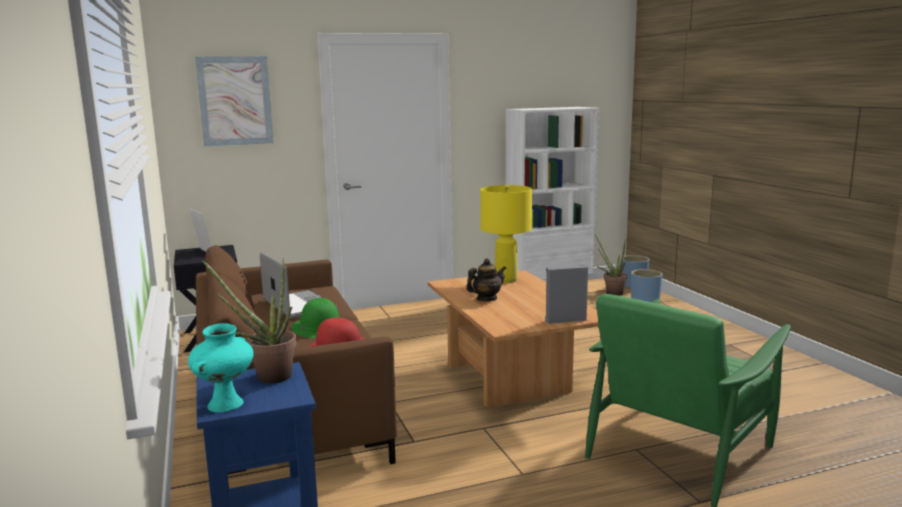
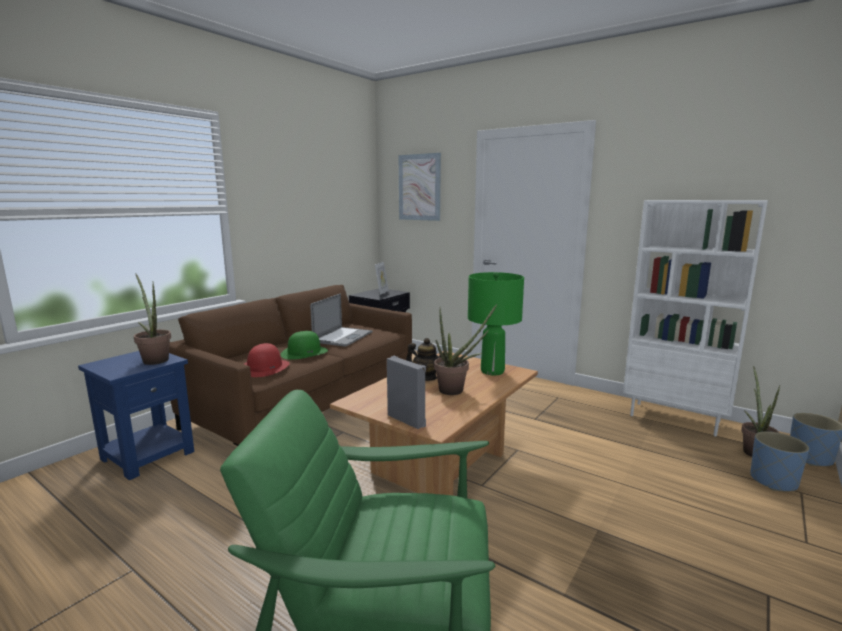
camera: 55 degrees right, 0 degrees up
turquoise vase [188,323,254,412] -> none
yellow table lamp [480,185,532,283] -> green table lamp [468,272,524,375]
none -> potted plant [434,304,497,395]

